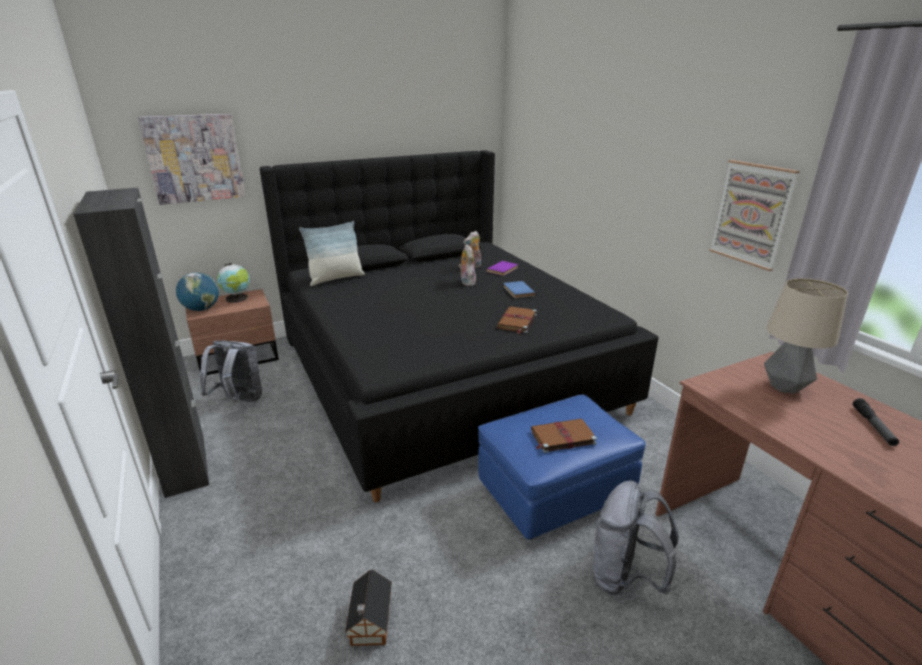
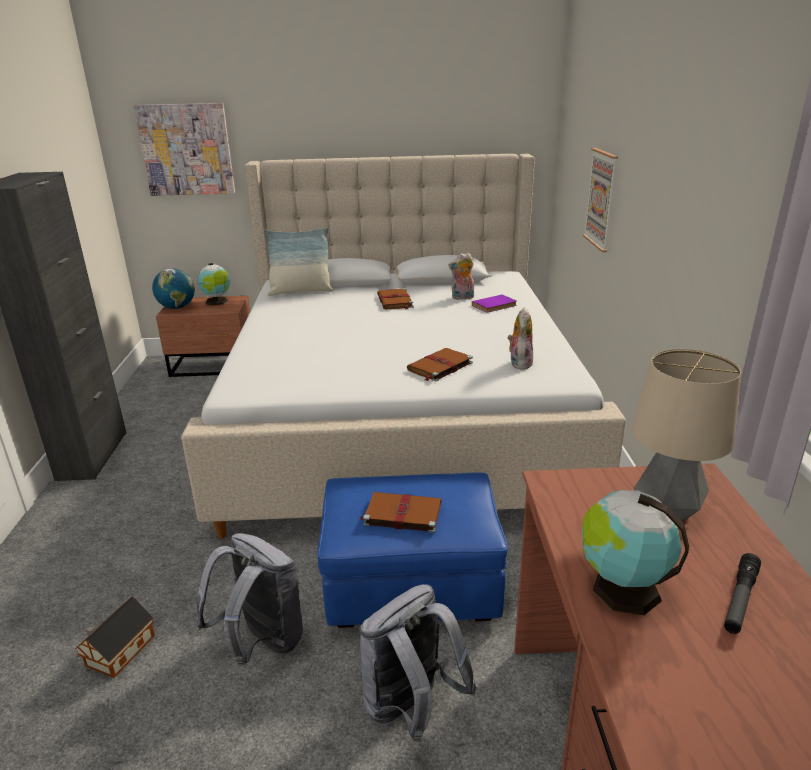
camera: 25 degrees right, 0 degrees up
grey backpack [200,341,262,403] -> grey backpack moved to [196,533,303,666]
black bed [260,150,658,502] -> beige bed [181,154,626,539]
plush toy [458,244,476,286] -> plush toy moved to [508,307,533,370]
blue book [504,281,535,298] -> none
picture [709,160,800,271] -> picture moved to [583,148,618,252]
none -> brown book [377,288,414,310]
none -> globe [582,490,689,615]

